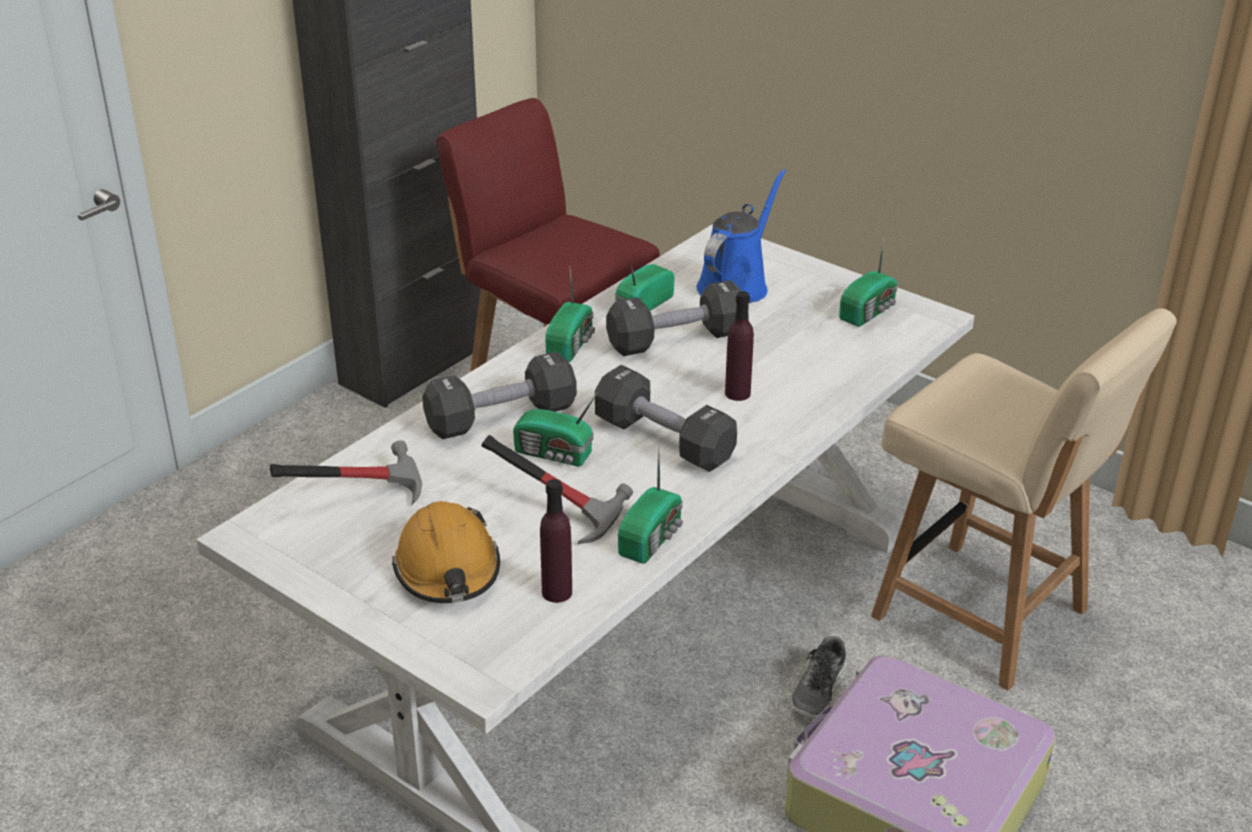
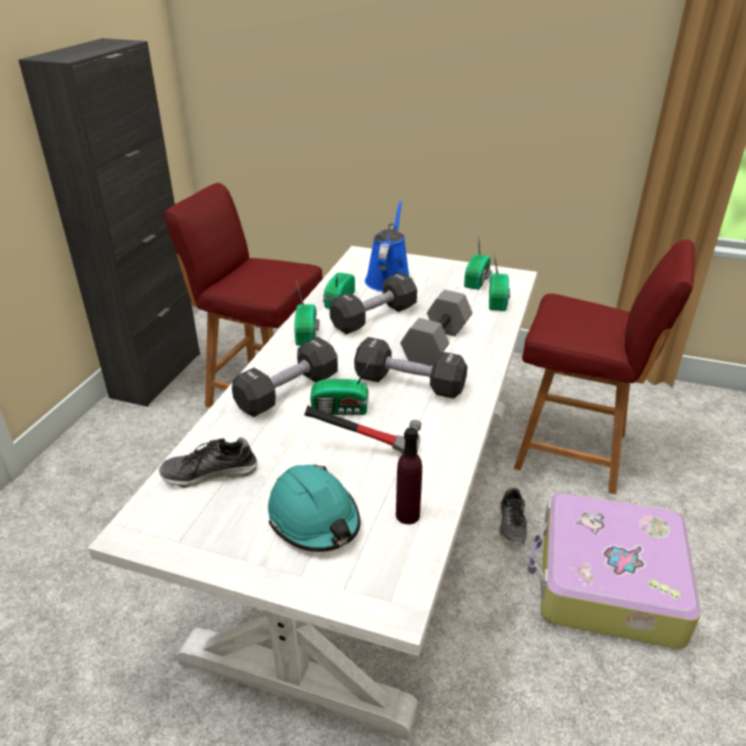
camera: 20 degrees left, 0 degrees up
hammer [270,440,422,506] -> shoe [159,437,258,488]
orange hard hat [392,501,500,603] -> turquoise hard hat [268,465,360,552]
radio [618,446,683,564] -> radio moved to [489,250,510,311]
purple bottle [725,291,754,401] -> grey dumbbell [400,290,472,366]
beige chair [871,308,1177,690] -> red chair [514,239,695,494]

